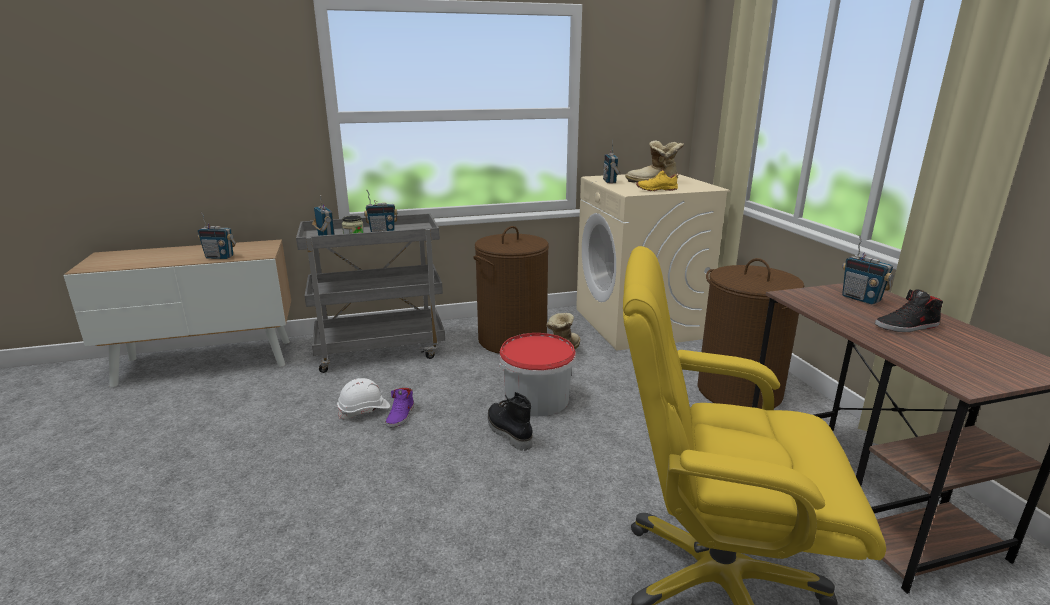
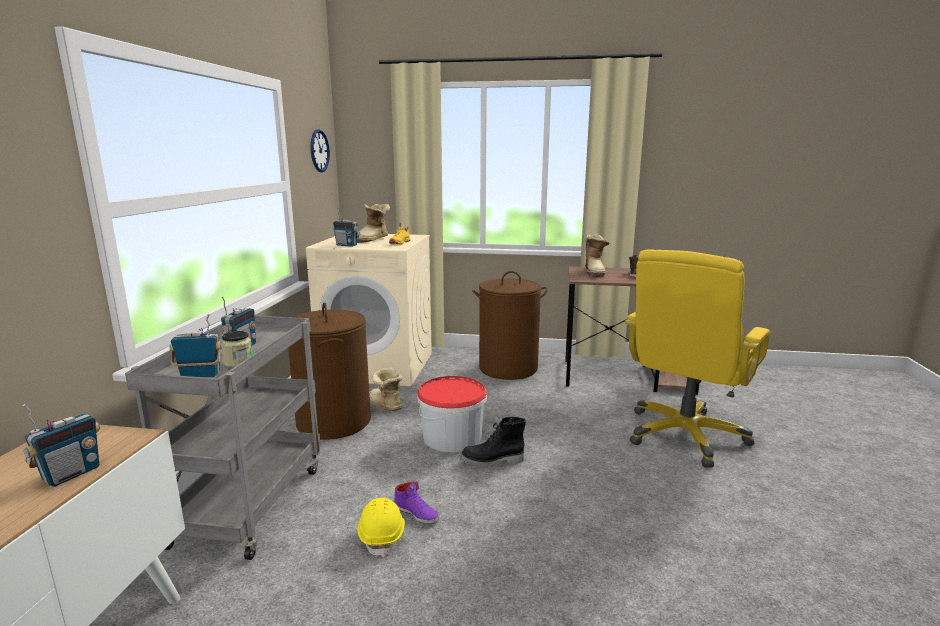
camera: 65 degrees left, 5 degrees down
white hard hat [337,378,390,419] -> yellow hard hat [357,498,405,558]
radio [842,235,893,304] -> boot [585,234,610,277]
none -> wall clock [311,129,330,172]

